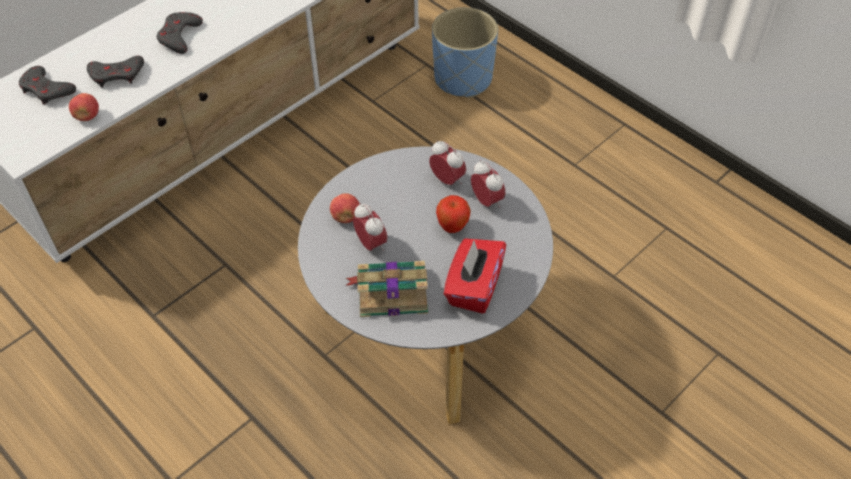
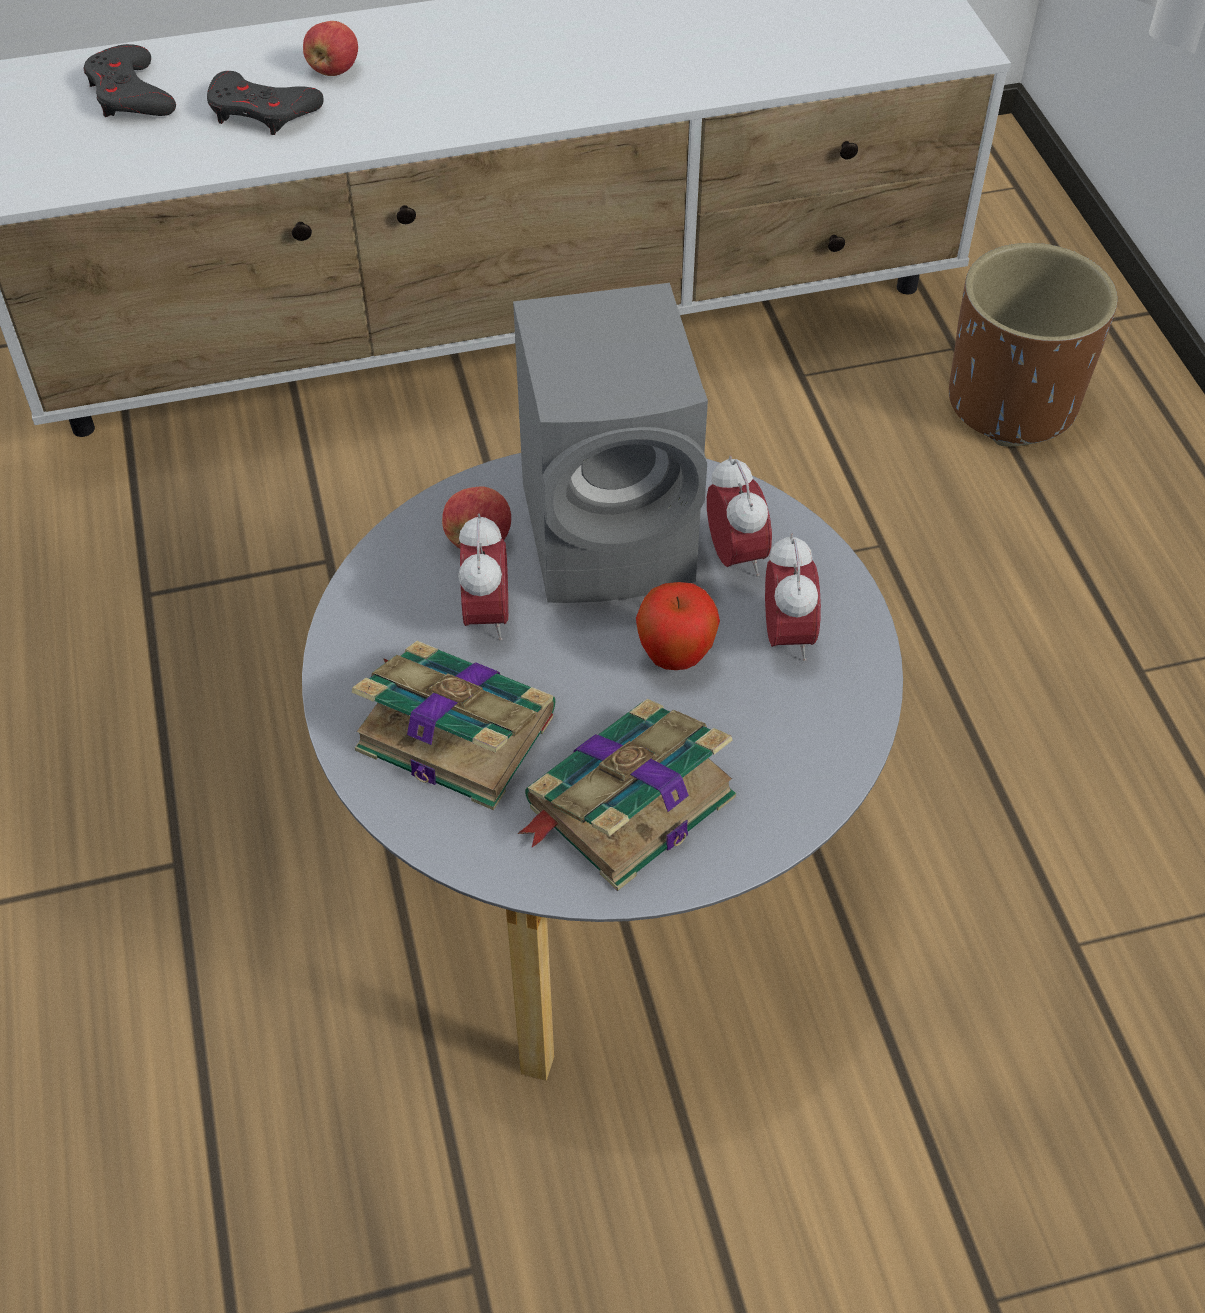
camera: 30 degrees right, 0 degrees up
apple [69,93,99,121] -> apple moved to [303,21,358,76]
grey game controller [156,12,203,54] -> none
blue planter [432,7,498,98] -> brown planter [949,243,1117,446]
red tissue box [444,238,506,314] -> book [518,699,736,891]
none -> grey speaker [513,283,708,603]

